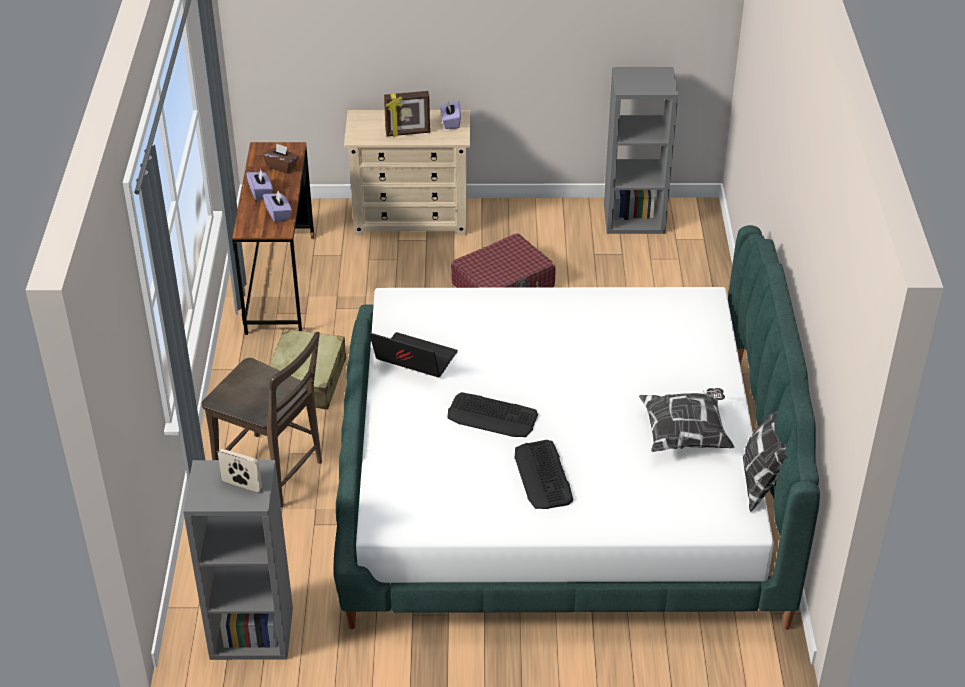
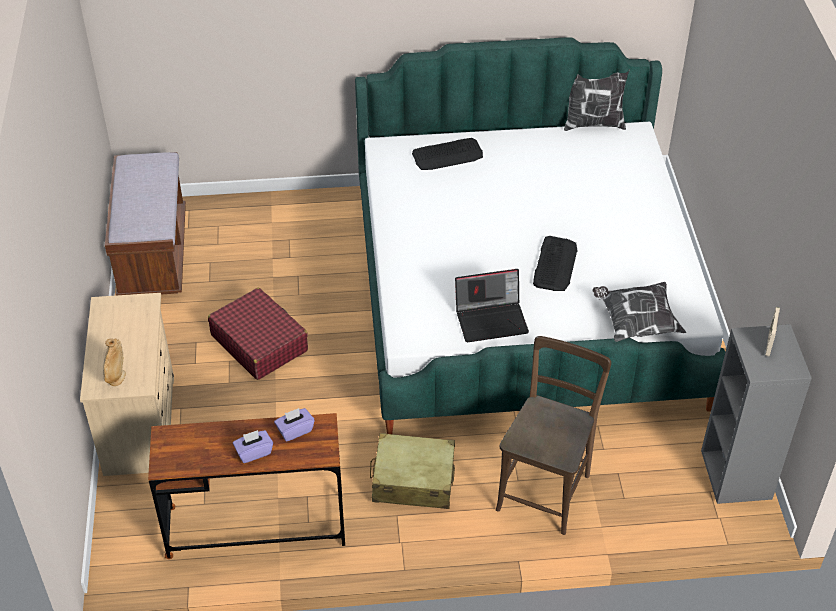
camera: 95 degrees left, 5 degrees up
brown tissue box [263,143,298,173] -> none
laptop [369,332,458,377] -> laptop turned 120 degrees counterclockwise [455,269,529,342]
picture frame [384,91,430,137] -> none
purple tissue box [441,101,461,129] -> none
keyboard [515,440,573,509] -> keyboard moved to [412,138,483,170]
grey bookcase [604,67,678,234] -> brown bench [105,152,186,295]
pillow [639,388,734,452] -> pillow moved to [592,282,686,342]
none -> beige vase [103,338,126,386]

